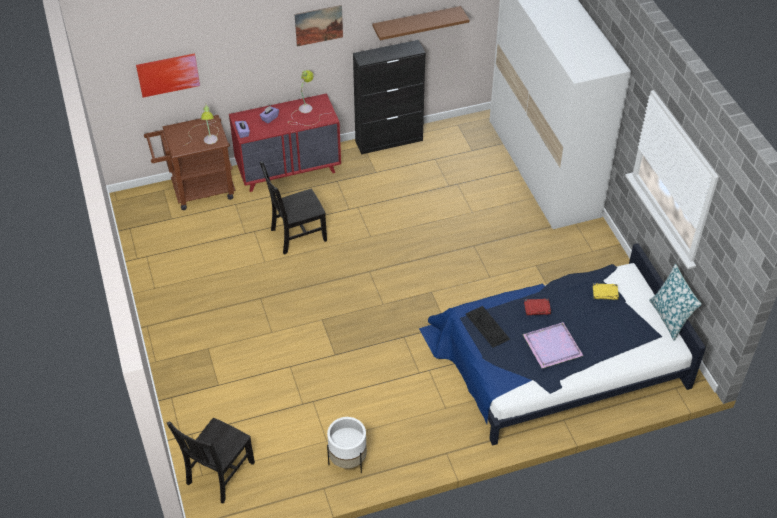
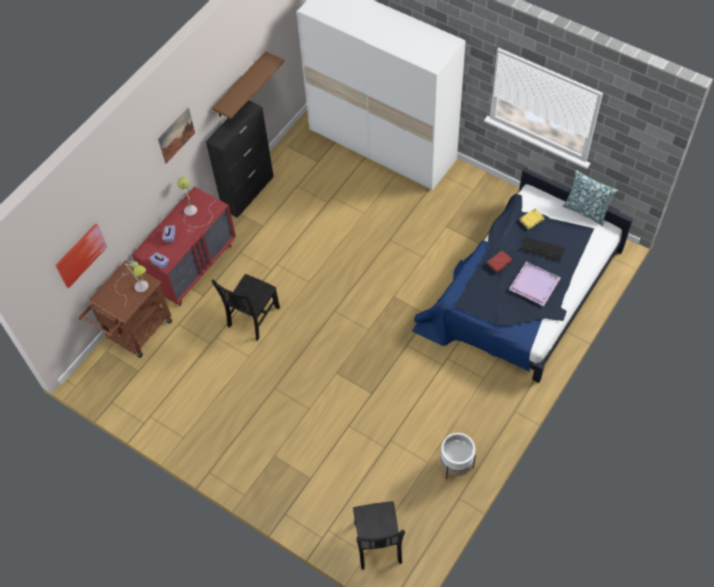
camera: 35 degrees left, 10 degrees up
keyboard [466,306,510,347] -> keyboard moved to [520,236,565,262]

